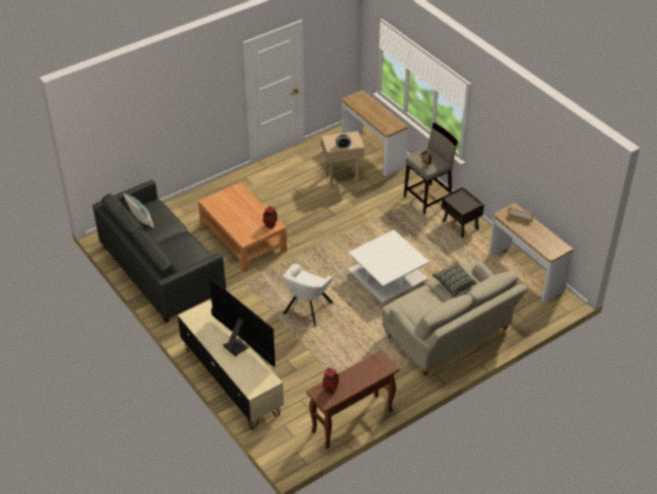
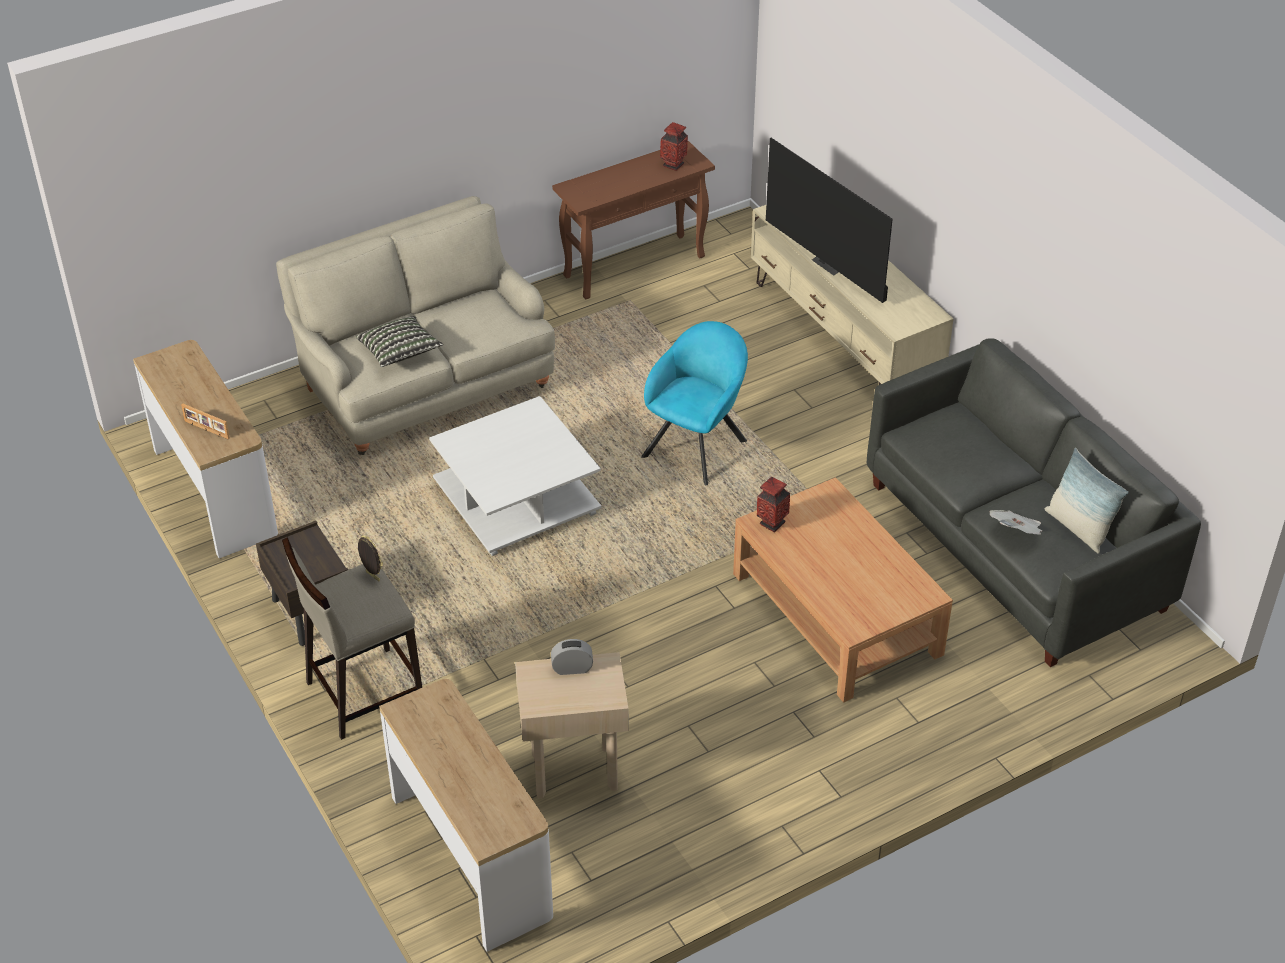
camera: 175 degrees left, 0 degrees up
white armchair [283,264,333,327] -> turquoise armchair [641,321,748,485]
none -> newspaper [990,510,1042,535]

